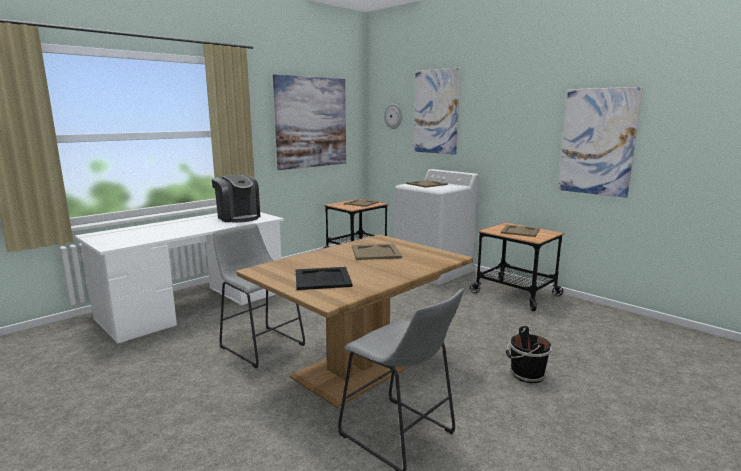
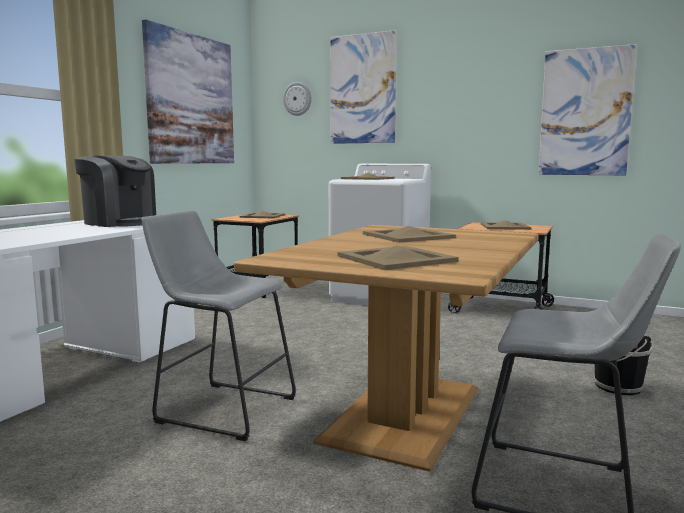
camera: 20 degrees left, 5 degrees down
black tray [295,267,353,290] -> beige tray [338,245,459,270]

